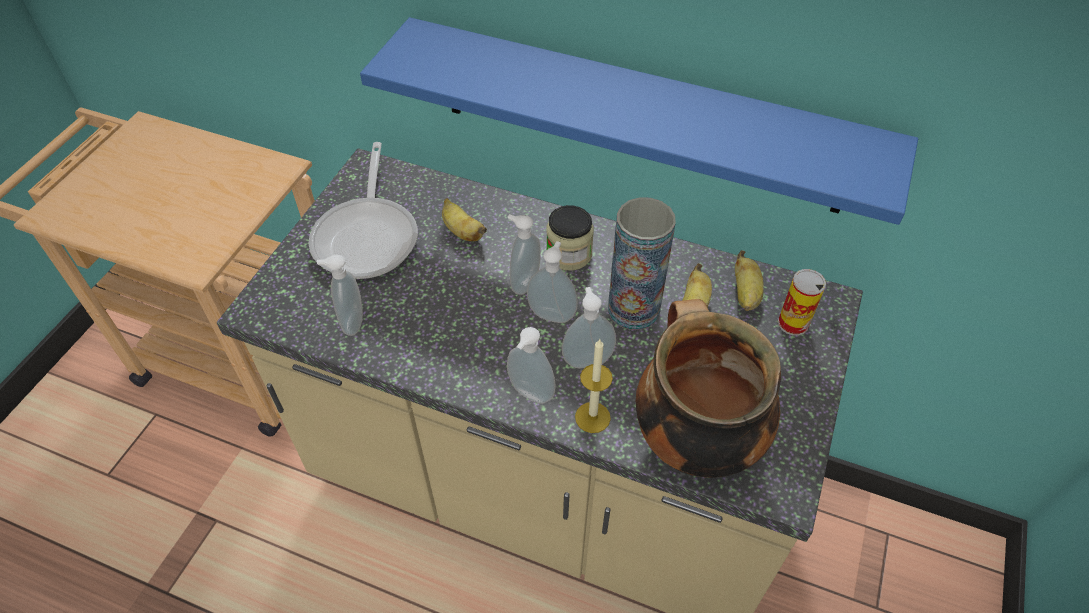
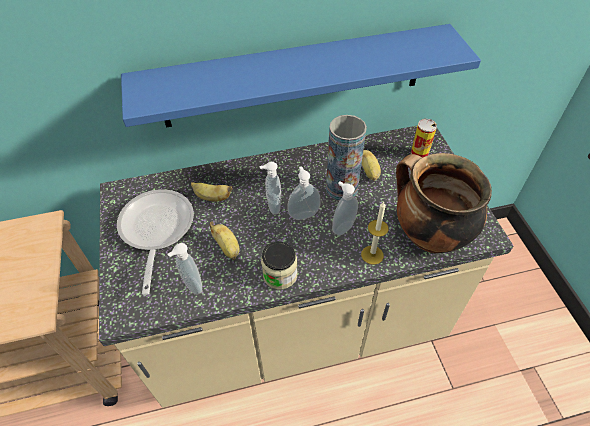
camera: 35 degrees left, 0 degrees up
frying pan [309,142,418,279] -> frying pan turned 150 degrees counterclockwise [117,189,194,295]
soap dispenser [507,327,556,404] -> none
jar [546,205,594,271] -> jar moved to [261,242,297,290]
banana [735,250,764,311] -> banana moved to [209,221,240,260]

